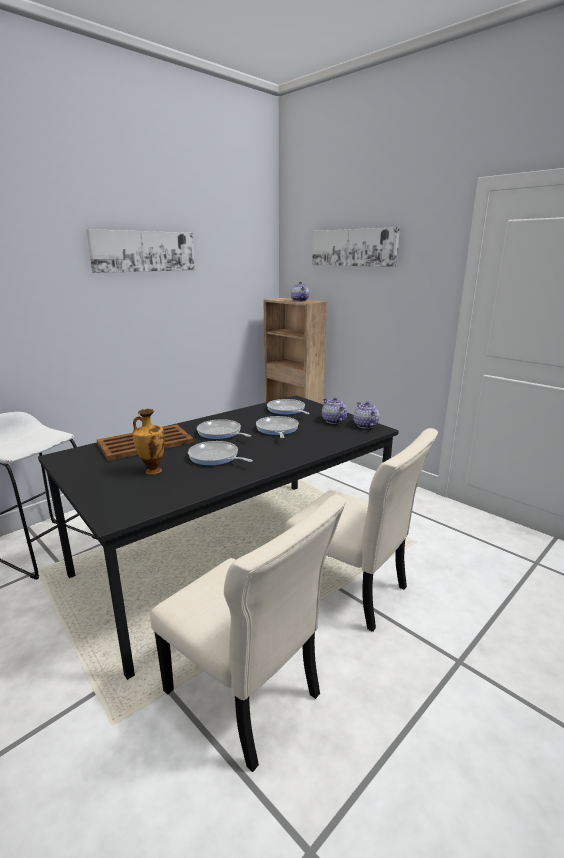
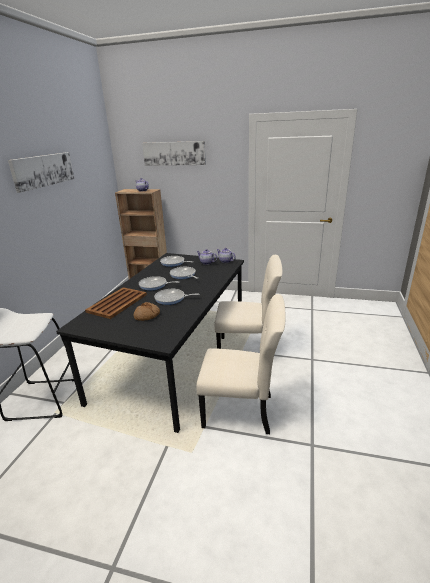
camera: 30 degrees left, 5 degrees up
vase [132,409,165,475] -> bread [134,302,160,321]

